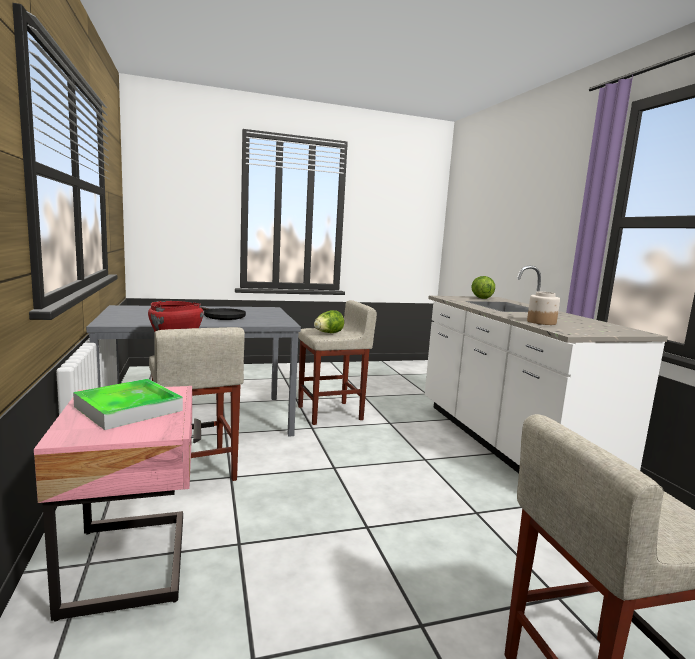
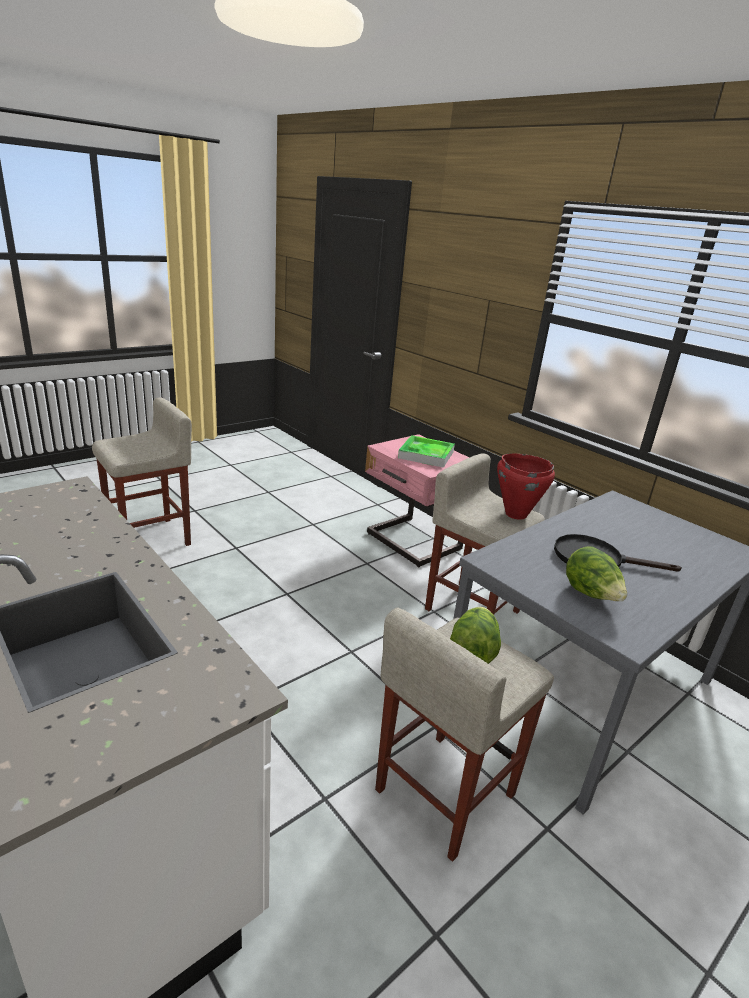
camera: 155 degrees right, 15 degrees up
lettuce [472,276,495,299] -> lettuce moved to [566,546,627,601]
jar [527,292,560,325] -> none

